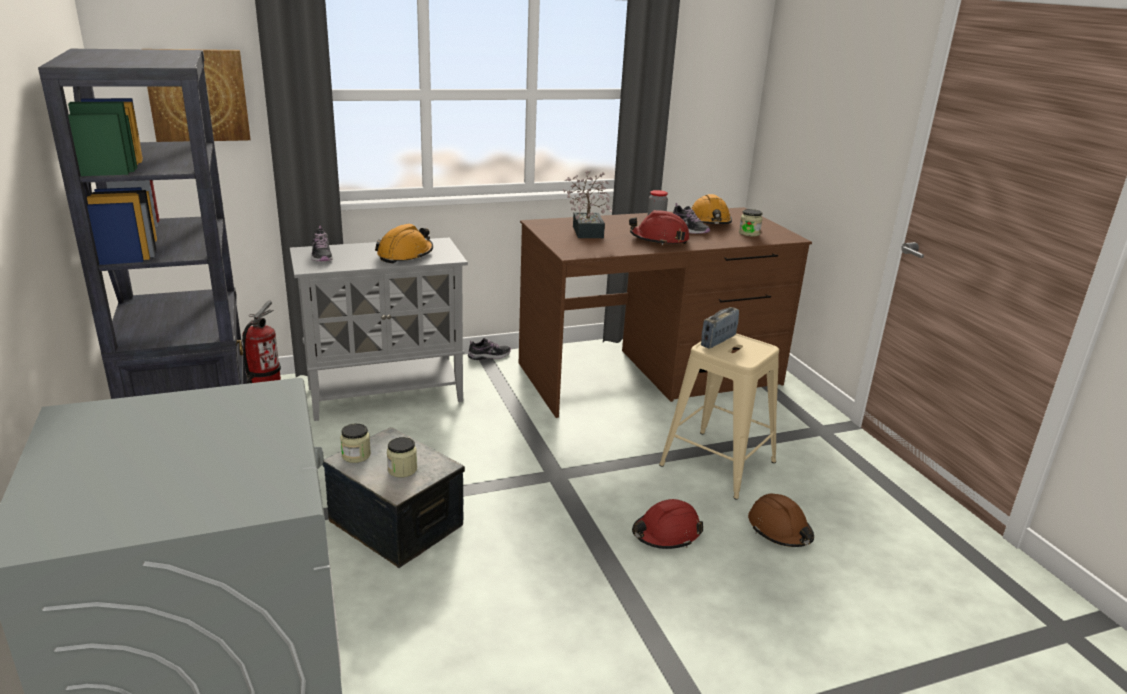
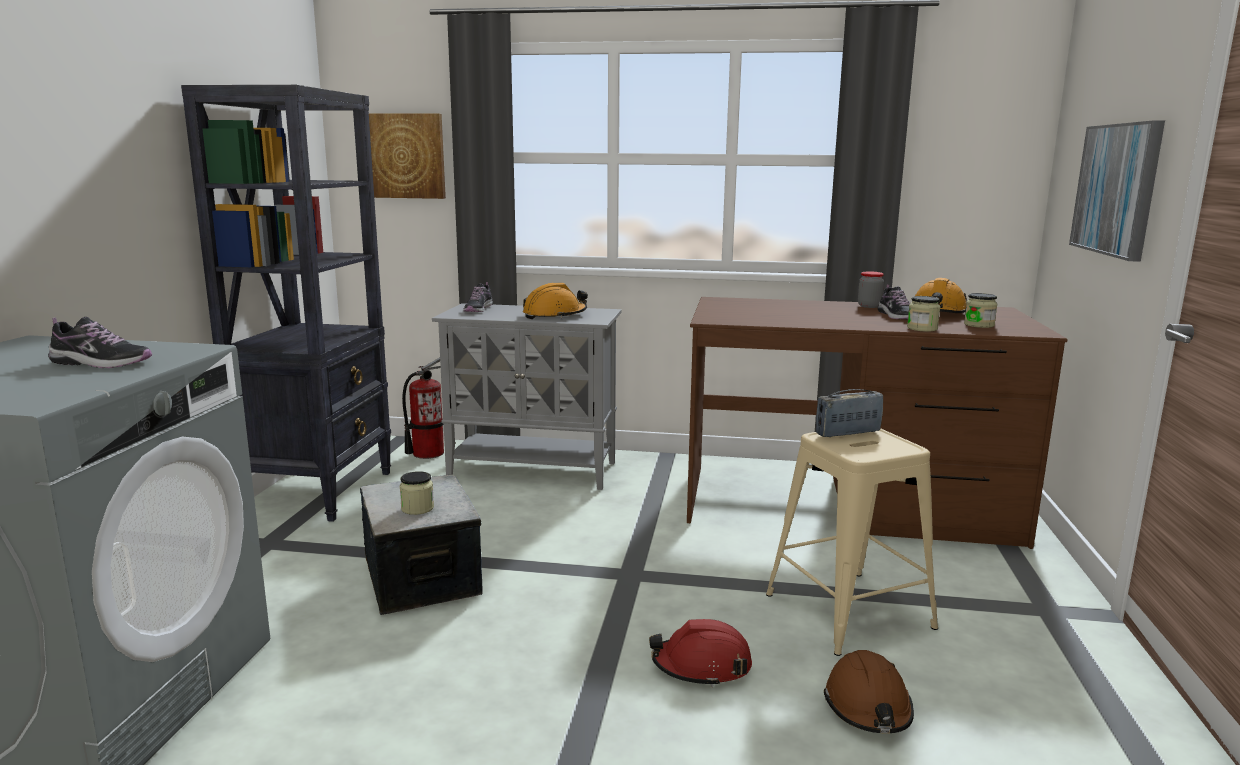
camera: 30 degrees right, 10 degrees down
jar [340,423,371,463] -> jar moved to [907,296,940,332]
shoe [468,338,511,360] -> shoe moved to [48,317,152,368]
potted plant [563,171,612,238] -> none
red hard hat [629,210,689,245] -> none
none -> picture [1069,121,1165,262]

